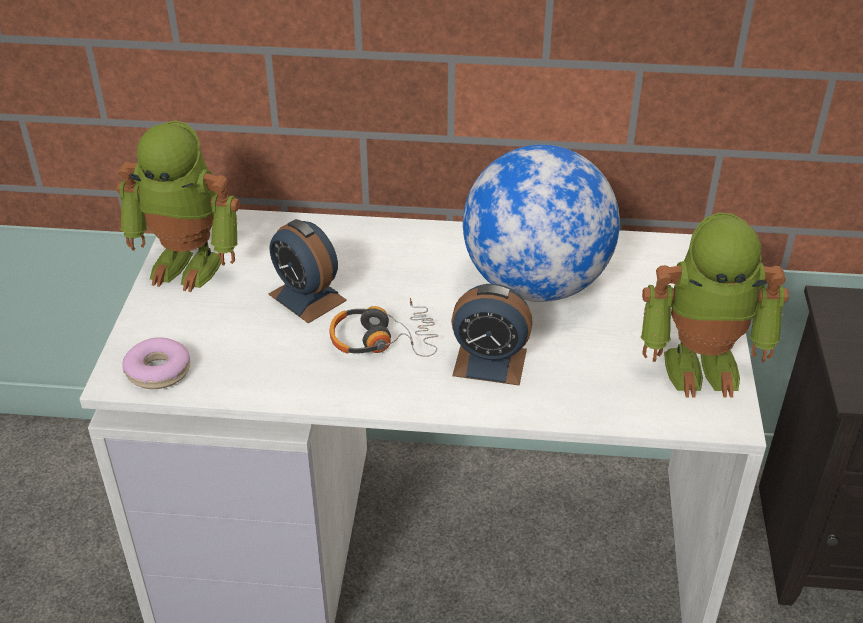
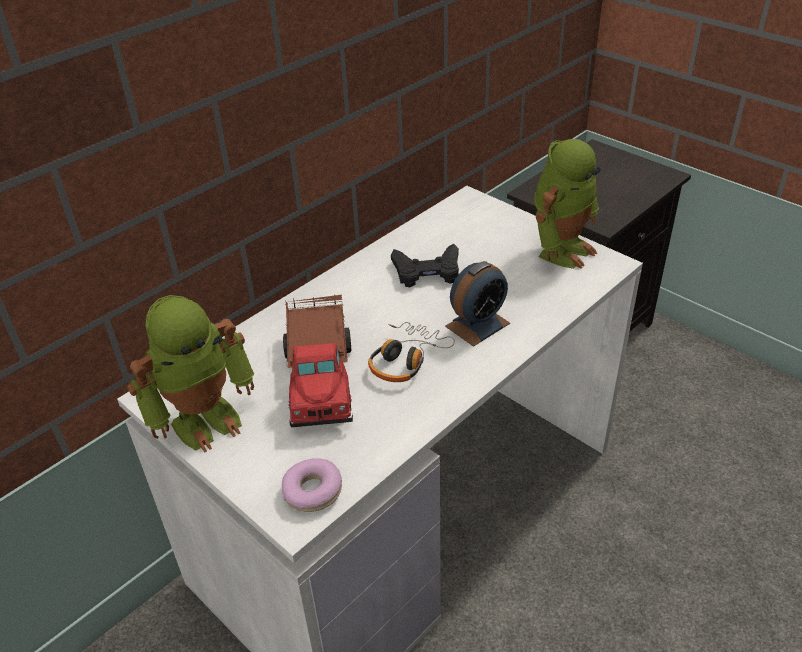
camera: 50 degrees left, 0 degrees up
alarm clock [268,219,347,324] -> toy truck [283,295,353,427]
globe [463,145,620,302] -> black game controller [391,244,459,287]

